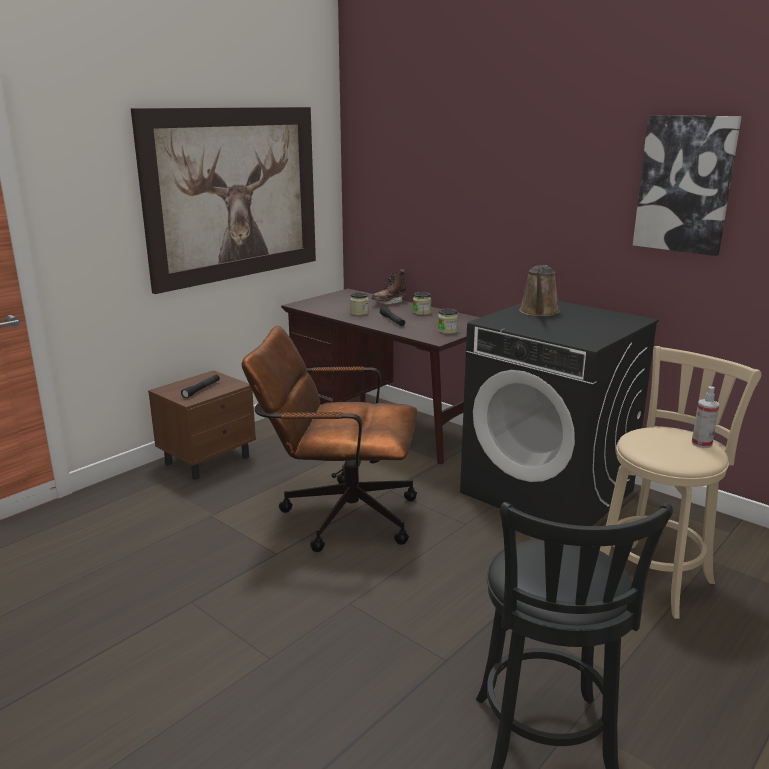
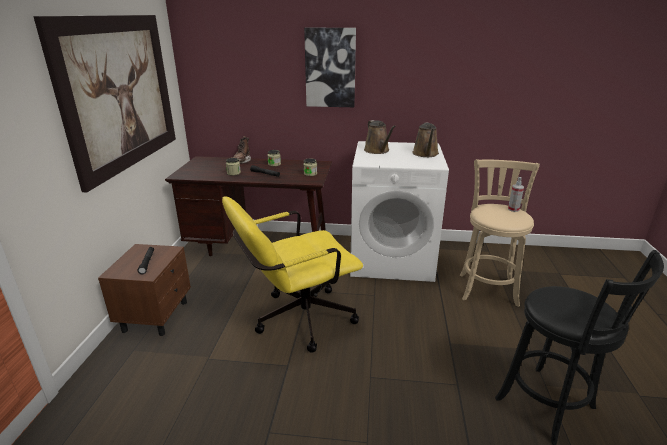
camera: 35 degrees left, 5 degrees up
brown office chair [242,326,417,552] -> yellow office chair [222,196,363,353]
black washing machine [460,301,659,526] -> white washing machine [350,141,449,282]
picture [633,115,742,256] -> picture moved to [304,28,356,107]
none -> brown watering can [412,123,439,157]

